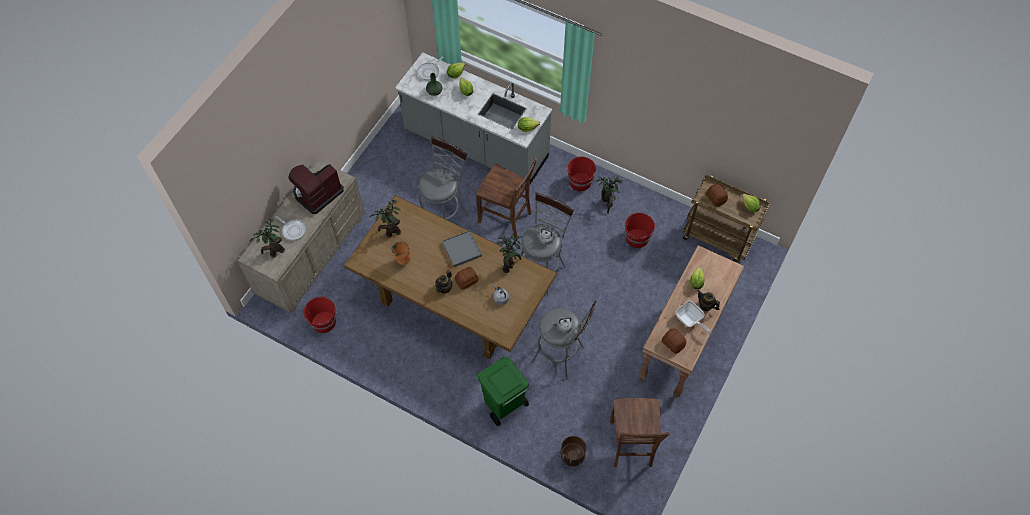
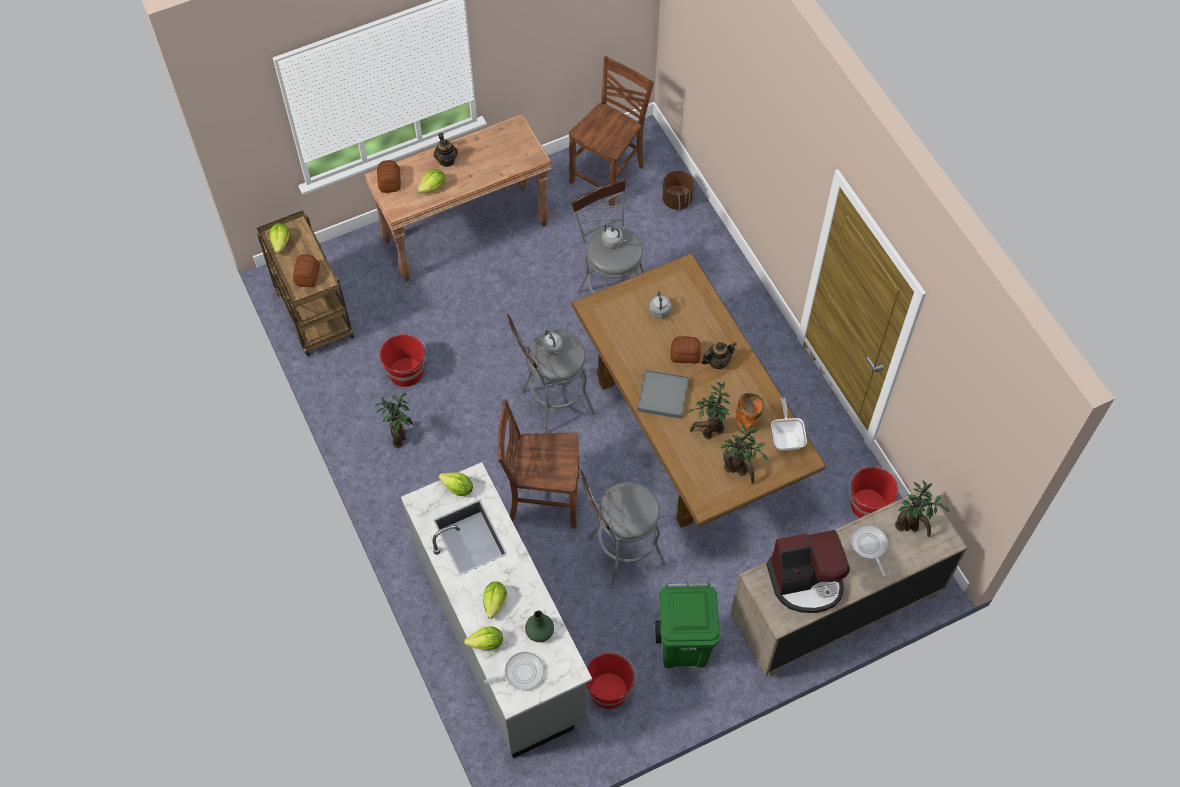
camera: 145 degrees left, 0 degrees up
brown chair [476,158,537,238] -> brown chair turned 60 degrees counterclockwise [498,400,580,529]
green trash can [477,357,529,426] -> green trash can moved to [655,583,720,668]
potted plant [496,234,522,273] -> potted plant moved to [686,382,730,439]
red bucket [566,156,596,191] -> red bucket moved to [586,651,637,709]
bread [662,329,686,354] -> bread moved to [377,160,401,193]
frying pan [676,301,711,335] -> frying pan moved to [771,398,807,450]

